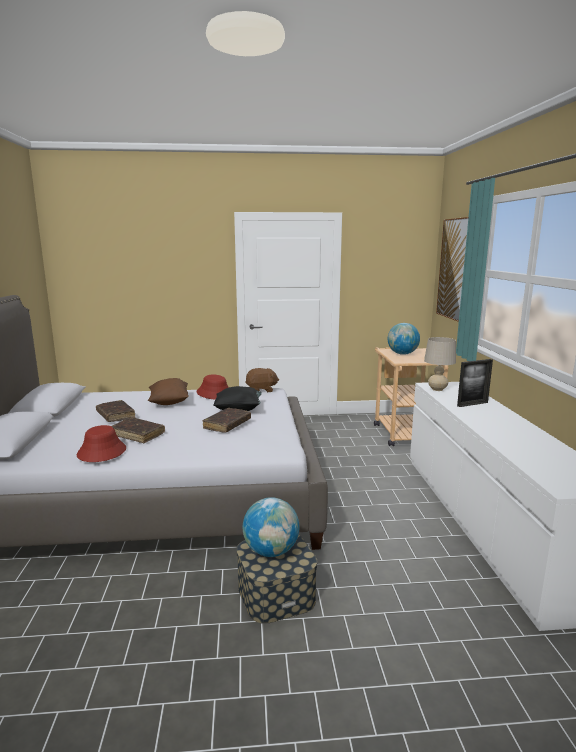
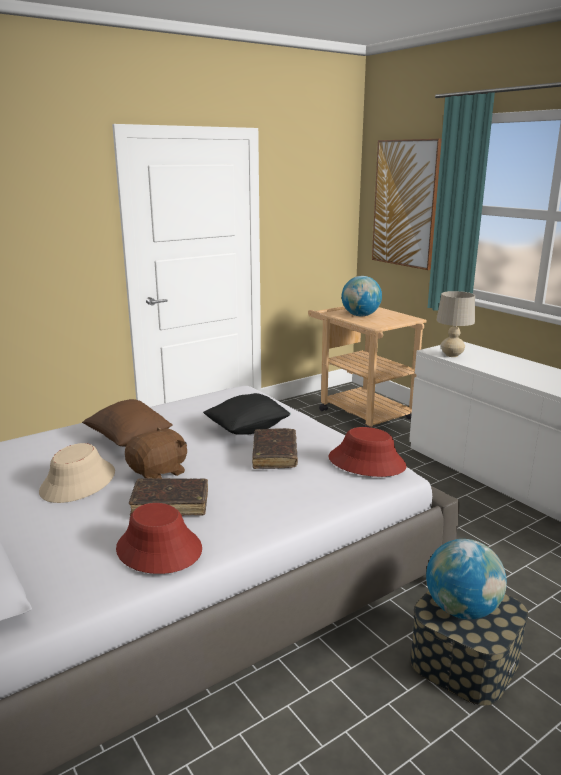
camera: 30 degrees left, 5 degrees up
brown book [96,400,135,422] -> beige hat [39,443,115,503]
red hat [196,375,229,400] -> red hat moved to [328,427,406,477]
brown plush toy [245,368,279,392] -> brown plush toy moved to [125,427,187,478]
picture frame [457,359,493,407] -> none

